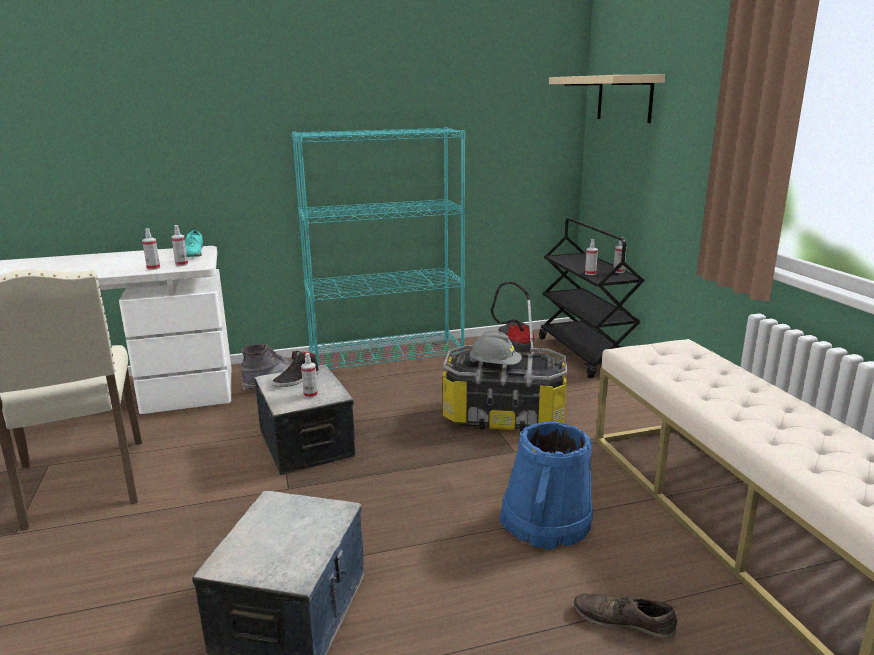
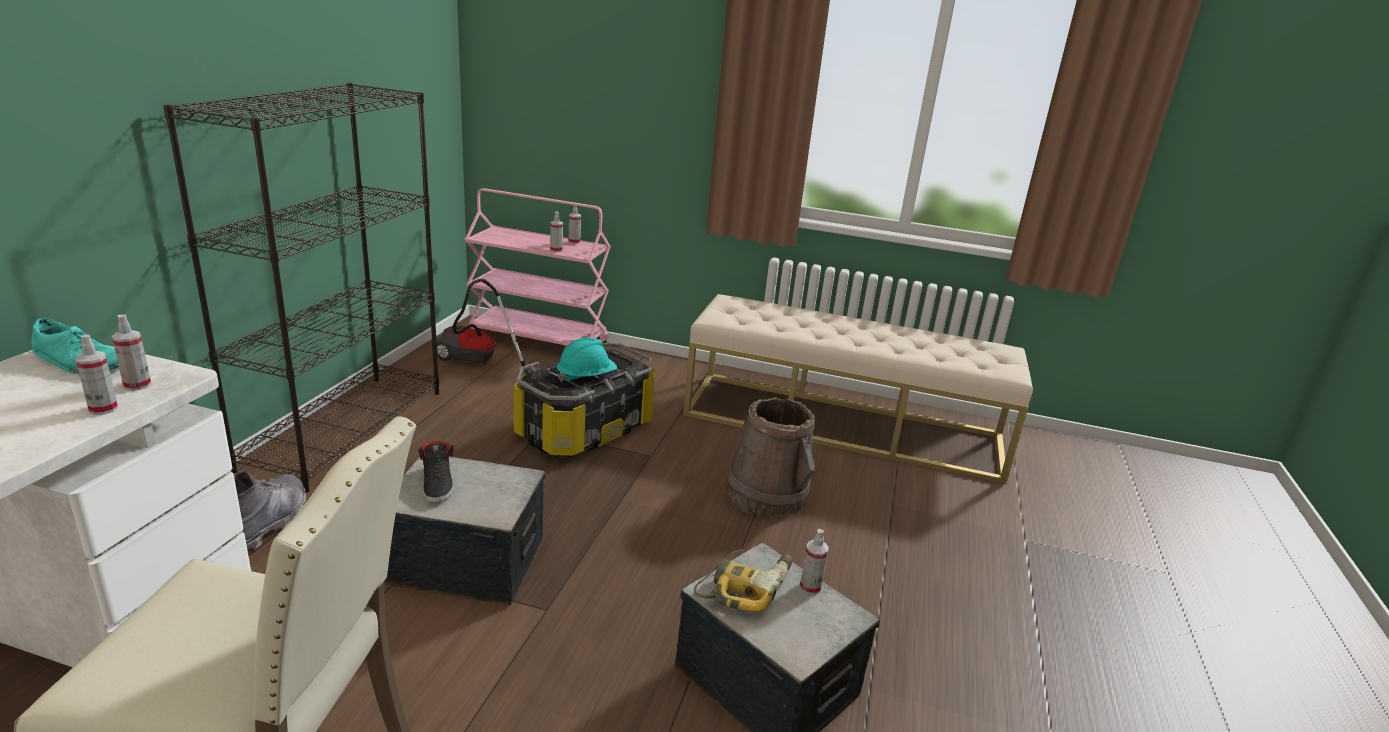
camera: 60 degrees left, 5 degrees up
turquoise bookcase [292,127,465,369] -> black bookcase [163,83,439,492]
spray bottle [301,353,318,398] -> spray bottle moved to [800,529,829,595]
grey hard hat [469,331,522,365] -> turquoise hard hat [557,338,617,382]
blue bucket [500,421,593,550] -> brown bucket [724,397,815,516]
black cart [539,218,645,378] -> pink cart [465,188,611,346]
beige shelf [549,74,665,123] -> none
brown shoe [574,593,677,638] -> none
none -> power drill [694,549,793,612]

